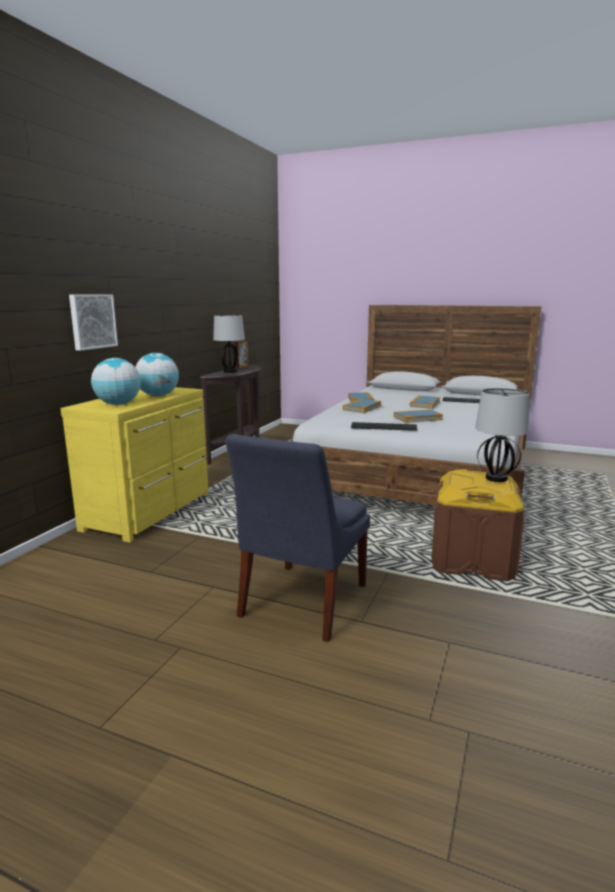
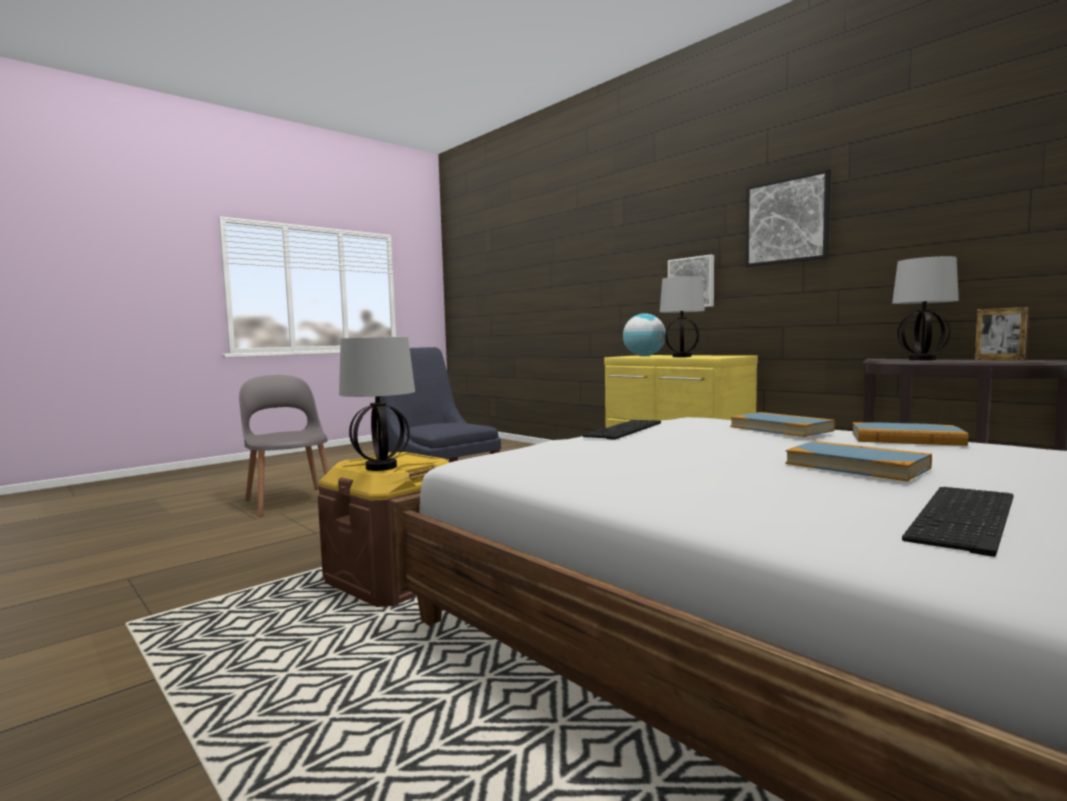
camera: 115 degrees right, 10 degrees down
globe [135,353,179,396] -> table lamp [660,276,705,357]
book [394,409,443,423] -> none
none -> grey chair [239,375,329,517]
none -> picture [746,169,831,267]

